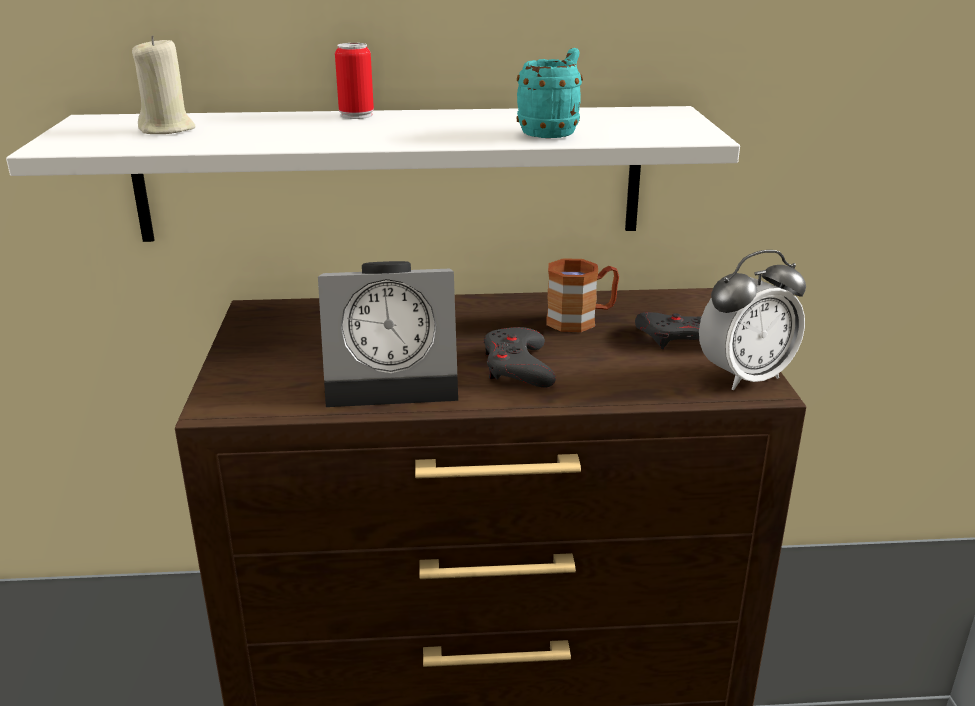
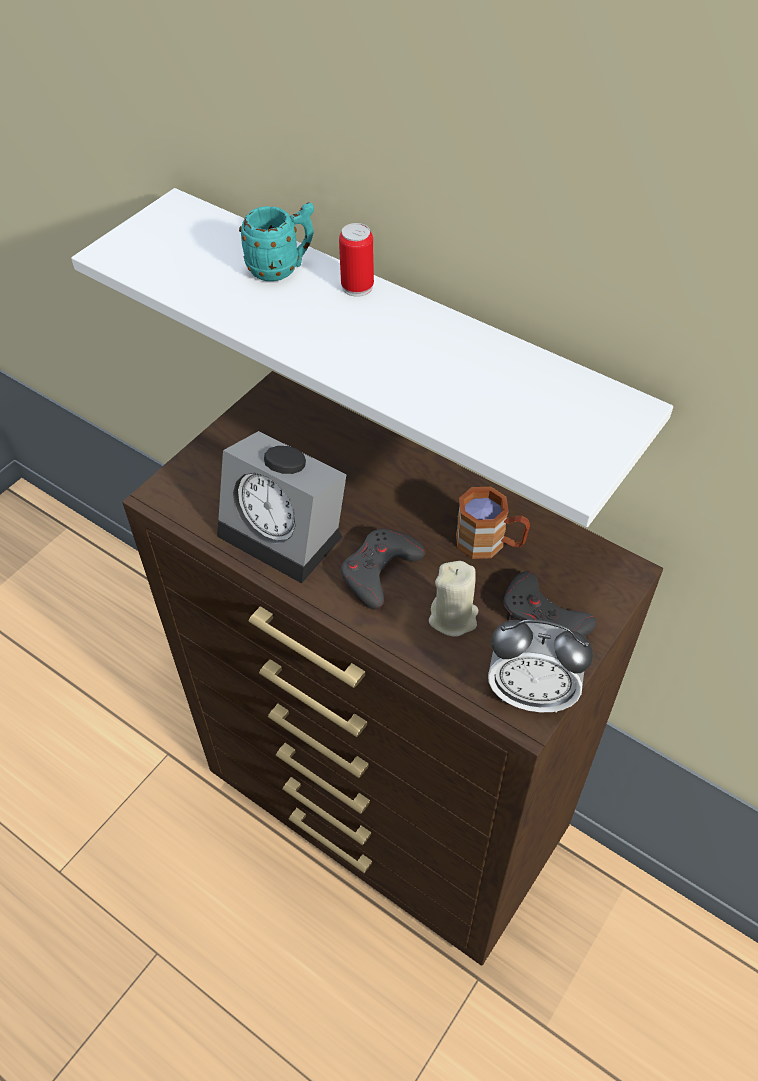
camera: 40 degrees right, 25 degrees up
beige candle [132,36,195,134] -> beige candle moved to [429,561,478,636]
turquoise mug [516,48,583,138] -> turquoise mug moved to [239,203,314,281]

